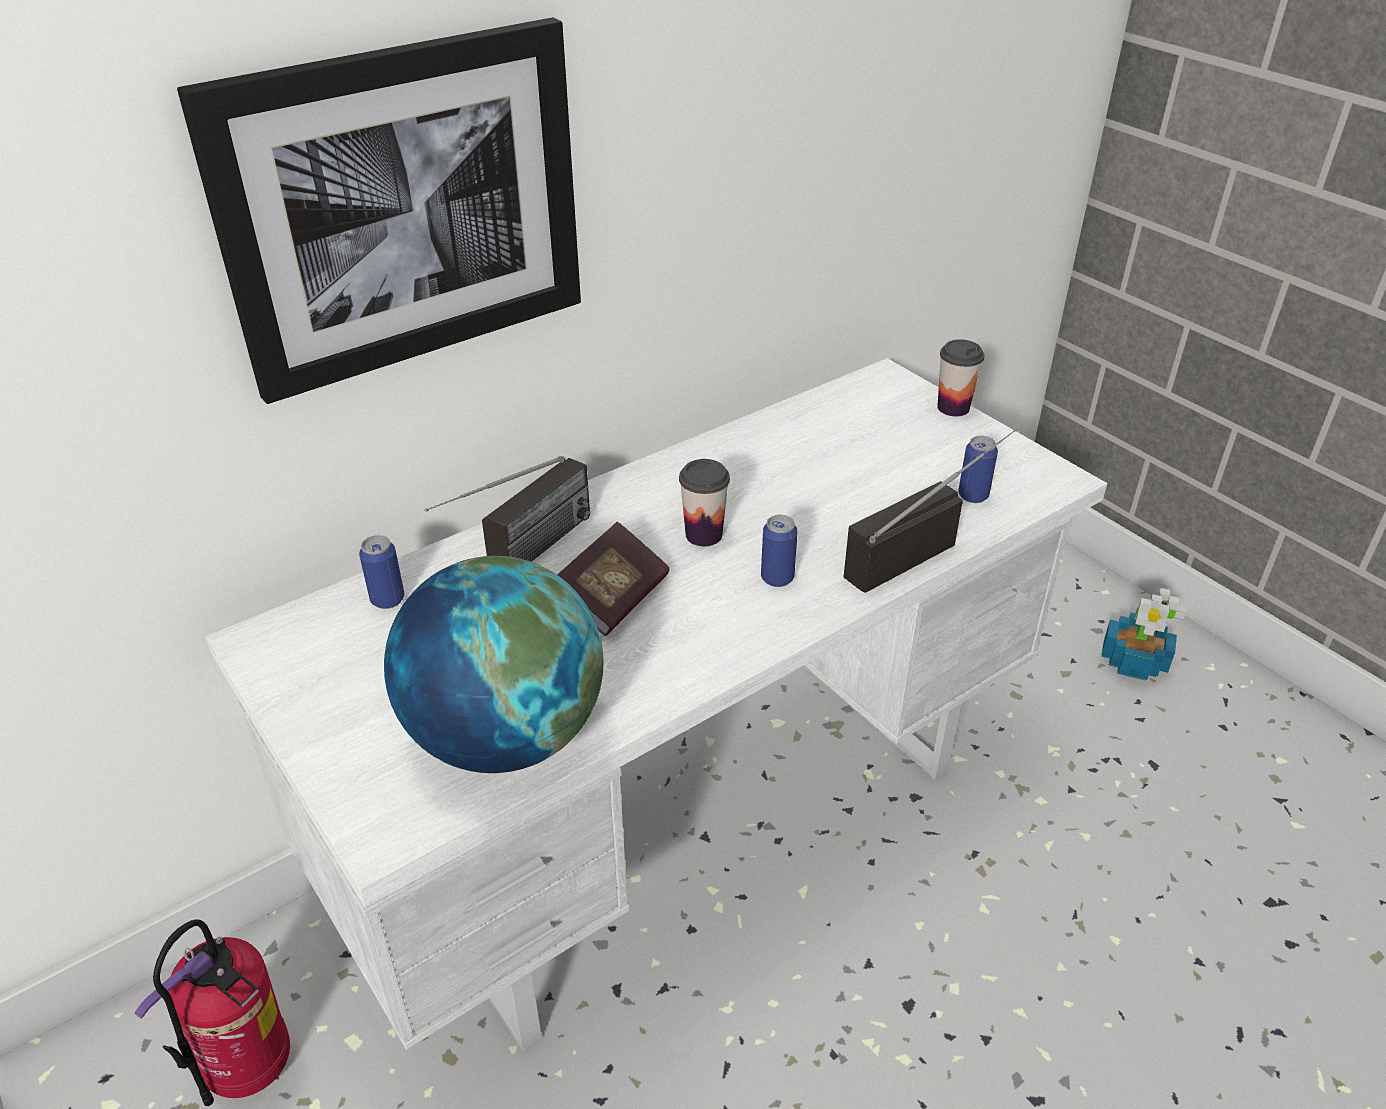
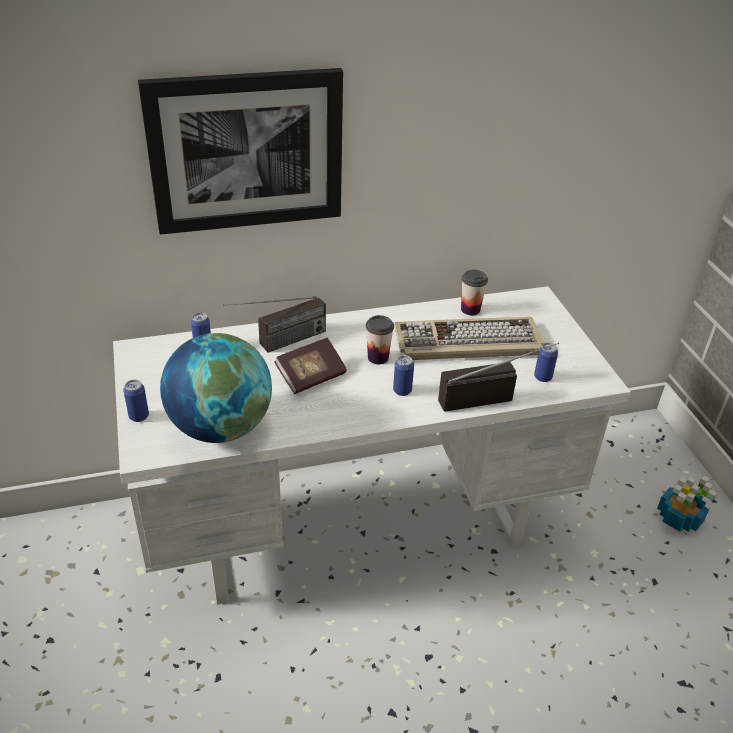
camera: 20 degrees right, 0 degrees up
fire extinguisher [135,920,290,1106] -> none
cup [937,339,985,416] -> cup moved to [461,270,488,315]
none -> can [123,380,149,422]
none -> keyboard [394,317,544,360]

